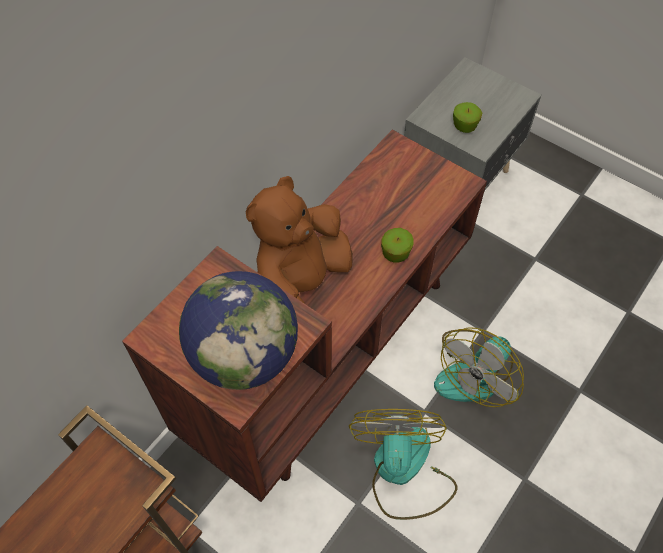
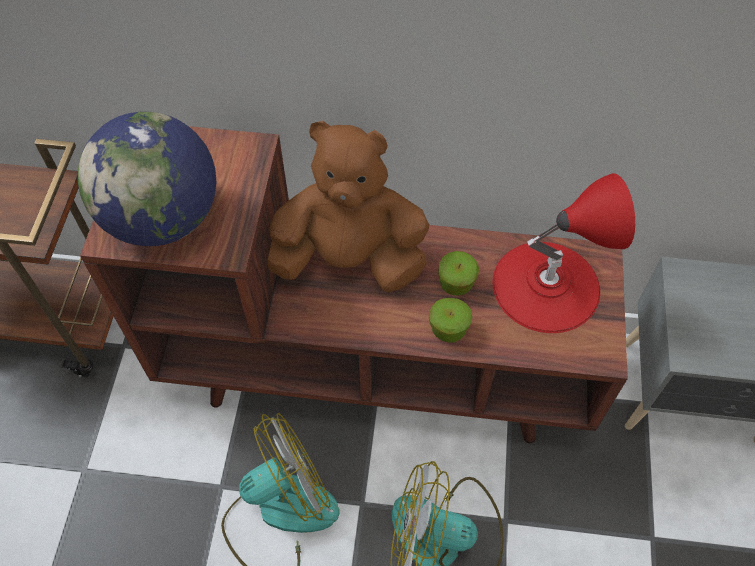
camera: 60 degrees right, 0 degrees up
apple [453,102,482,133] -> apple moved to [438,251,479,295]
none -> red table lamp [492,173,635,333]

